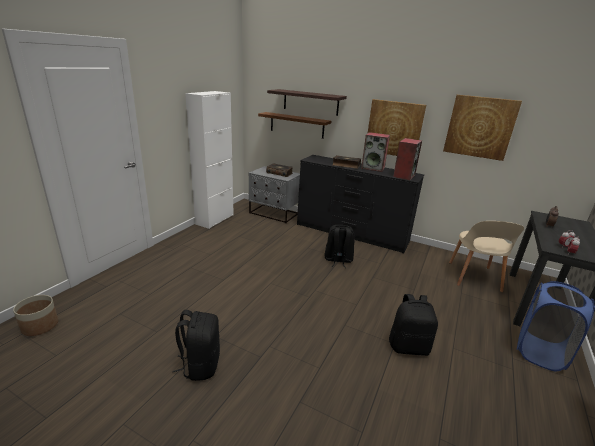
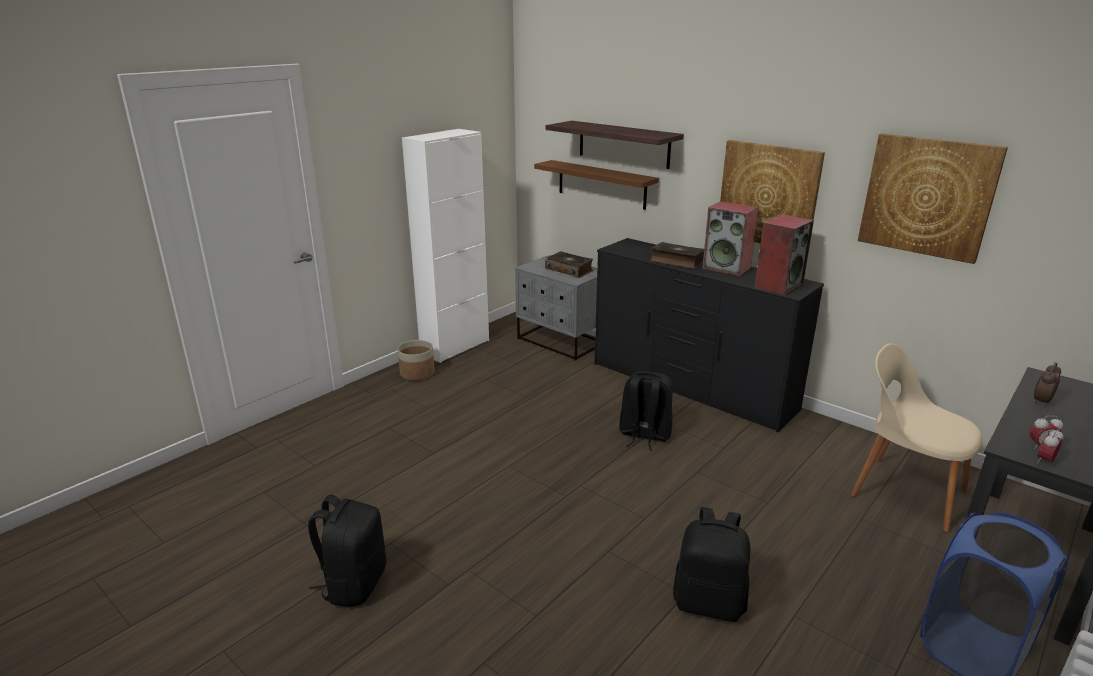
camera: 15 degrees right, 0 degrees up
planter [13,295,58,336] -> planter moved to [398,340,435,381]
beige chair [449,221,524,293] -> beige chair turned 105 degrees clockwise [851,343,983,532]

